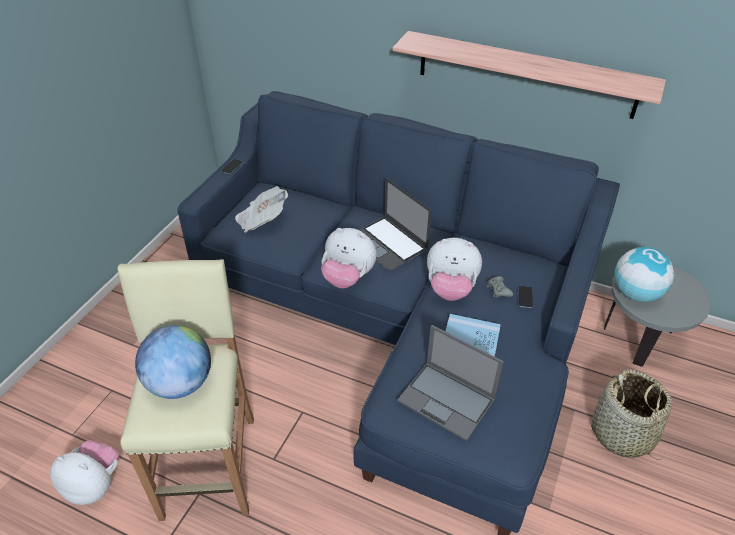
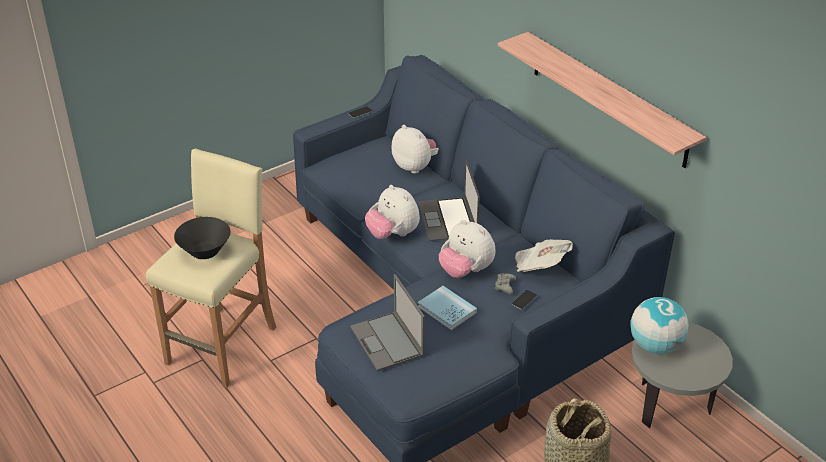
camera: 30 degrees right, 5 degrees down
plush toy [50,440,119,505] -> plush toy moved to [392,125,439,174]
globe [135,325,211,399] -> black bowl [174,217,231,259]
newspaper [235,186,288,233] -> newspaper moved to [515,239,573,272]

